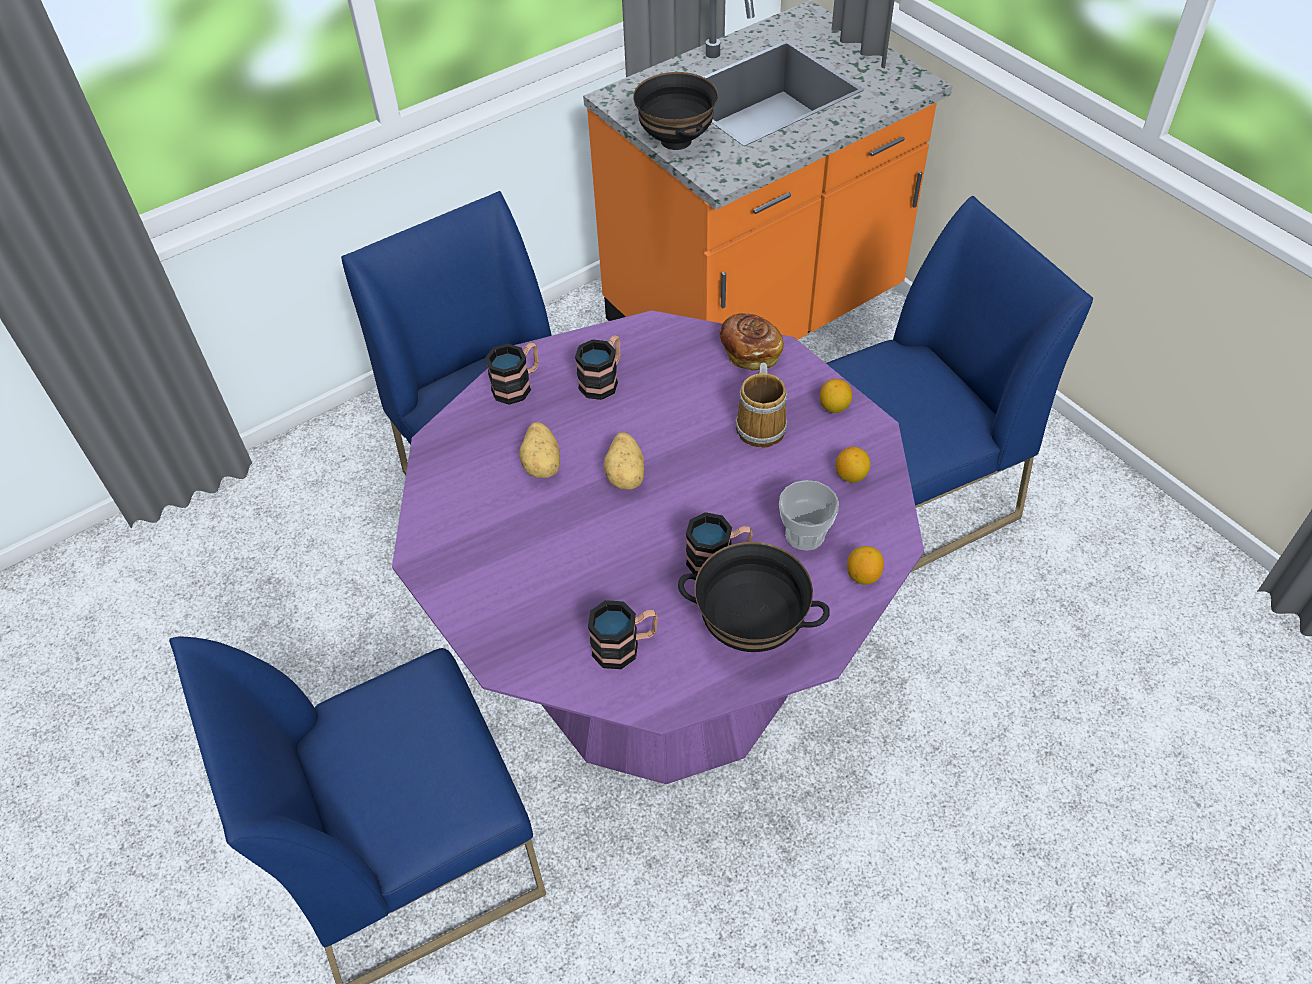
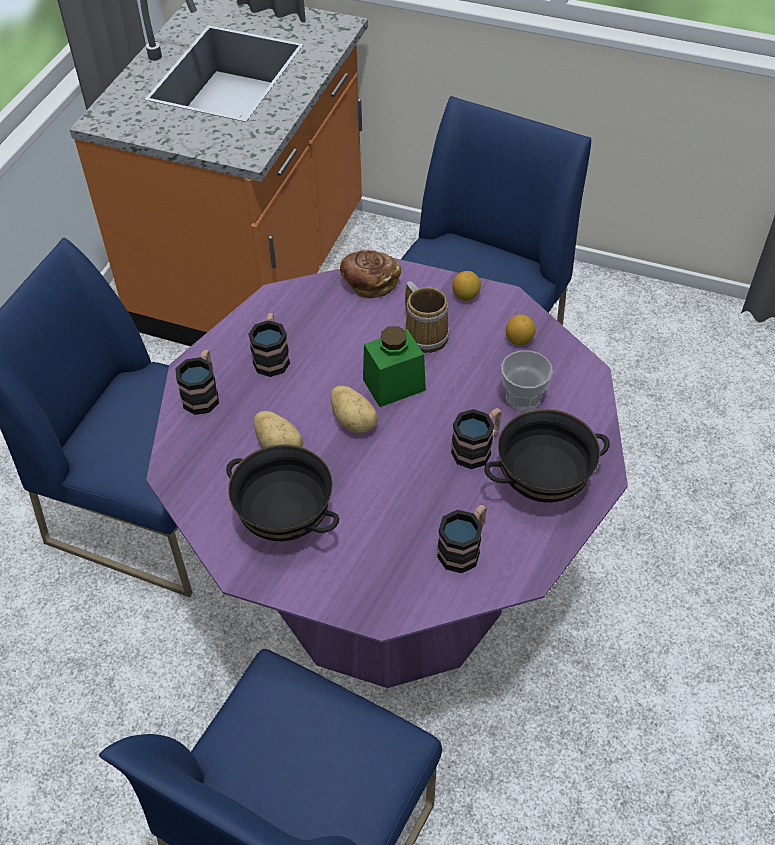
camera: 35 degrees left, 0 degrees up
black bowl [633,72,718,150] -> black bowl moved to [226,445,339,541]
lemon [847,546,884,585] -> none
none -> green jar [363,326,426,407]

